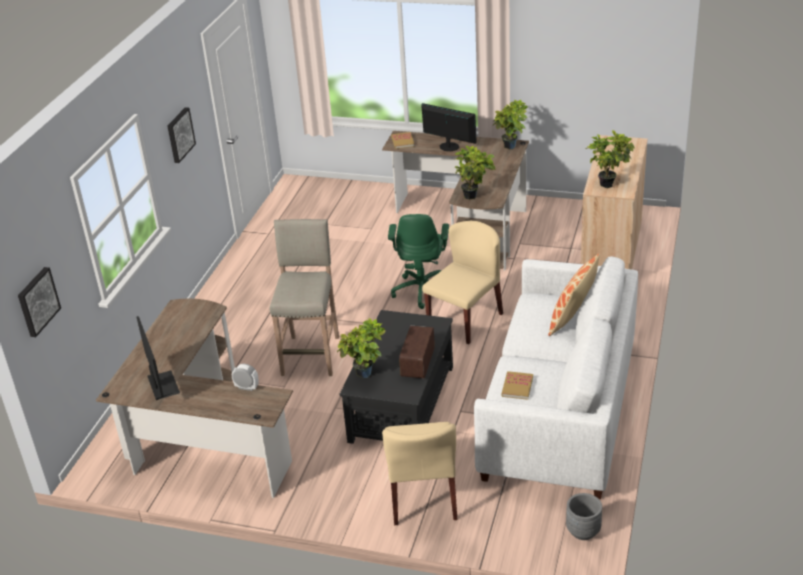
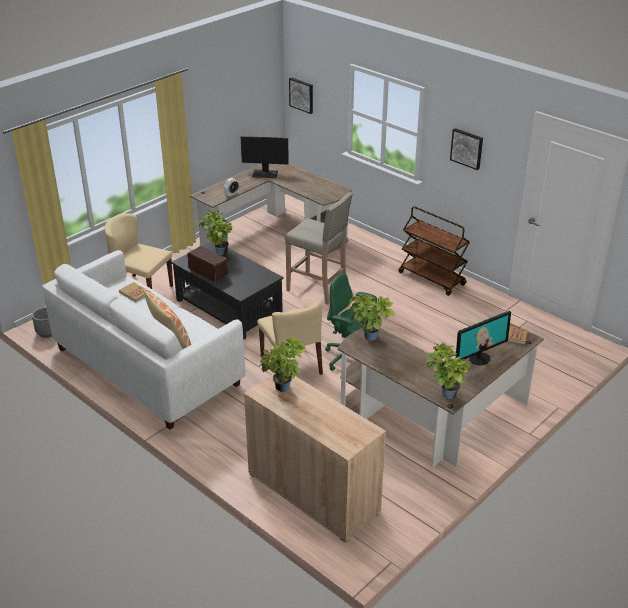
camera: 115 degrees right, 0 degrees up
none -> brown cart [398,206,470,296]

